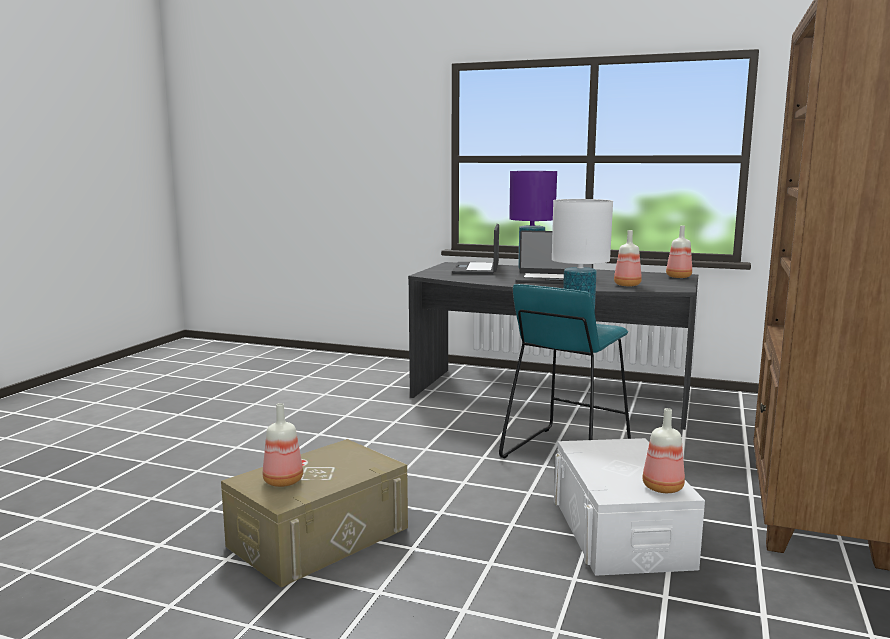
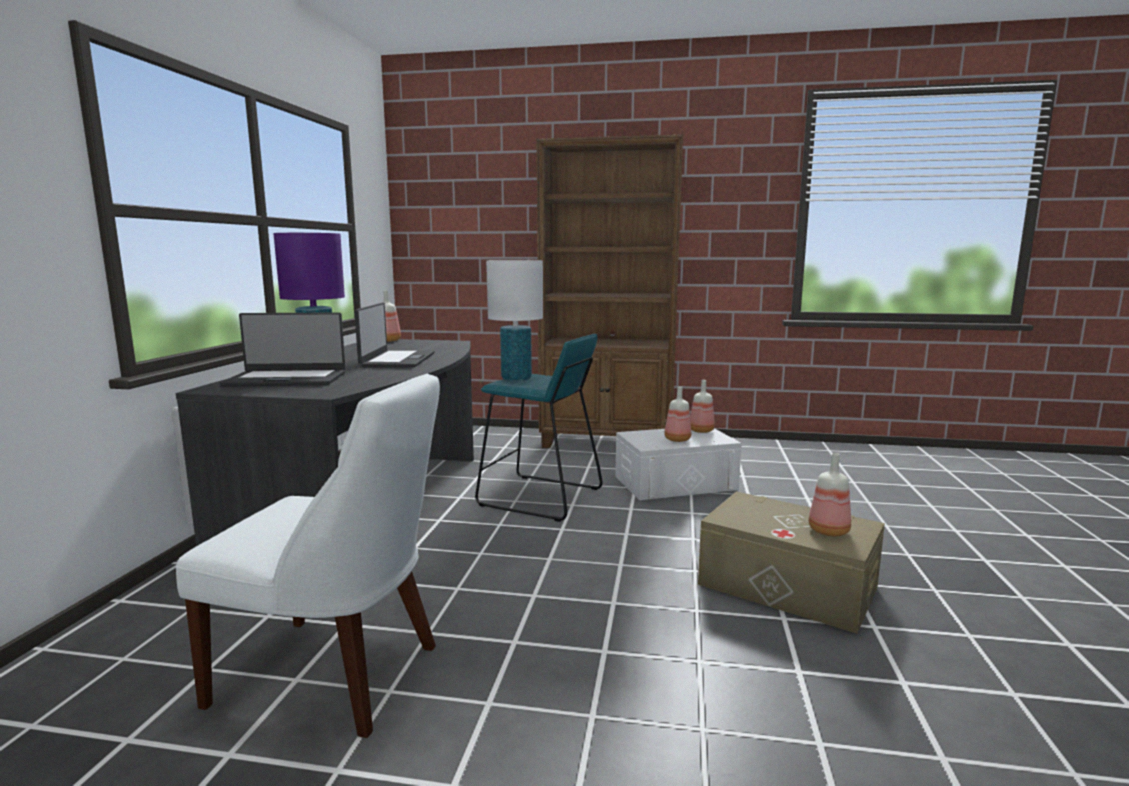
camera: 100 degrees left, 0 degrees up
bottle [614,230,642,286] -> bottle moved to [664,386,691,442]
none -> white chair [176,374,440,738]

